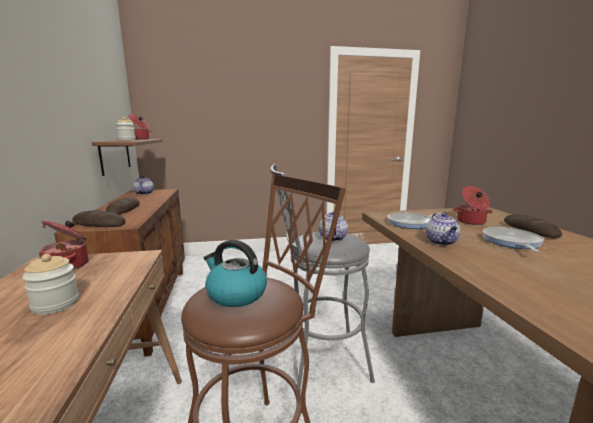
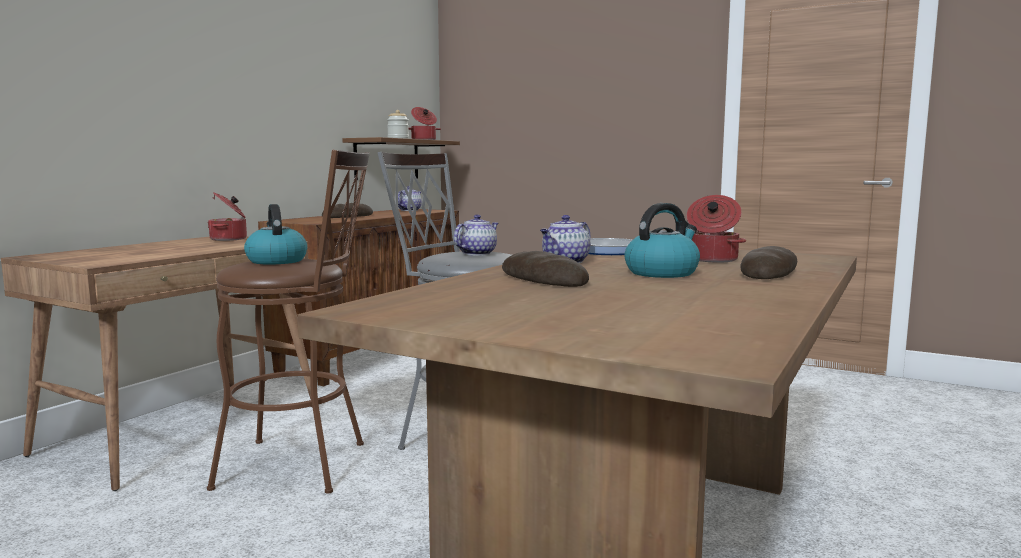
camera: 40 degrees right, 5 degrees down
jar [22,254,79,315] -> none
bread [72,210,126,227] -> bread moved to [502,251,589,287]
frying pan [483,227,544,252] -> kettle [624,203,700,278]

